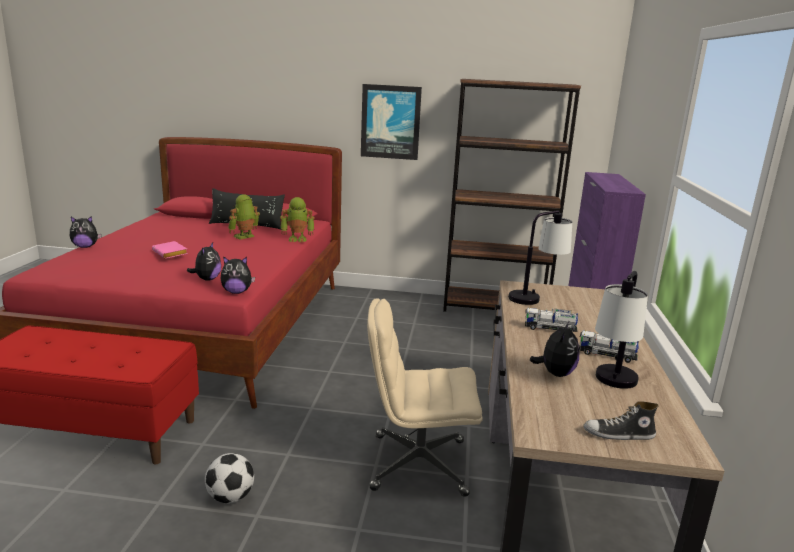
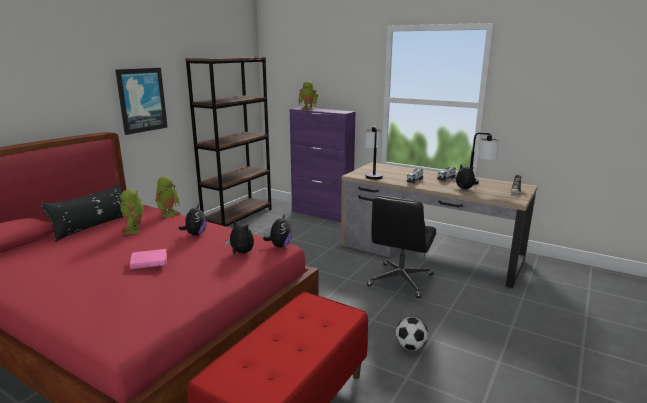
camera: 65 degrees left, 0 degrees up
plush toy [70,216,102,248] -> plush toy moved to [179,204,207,236]
beige office chair [367,299,483,497] -> black office chair [367,196,436,298]
none -> toy robot [298,81,318,110]

